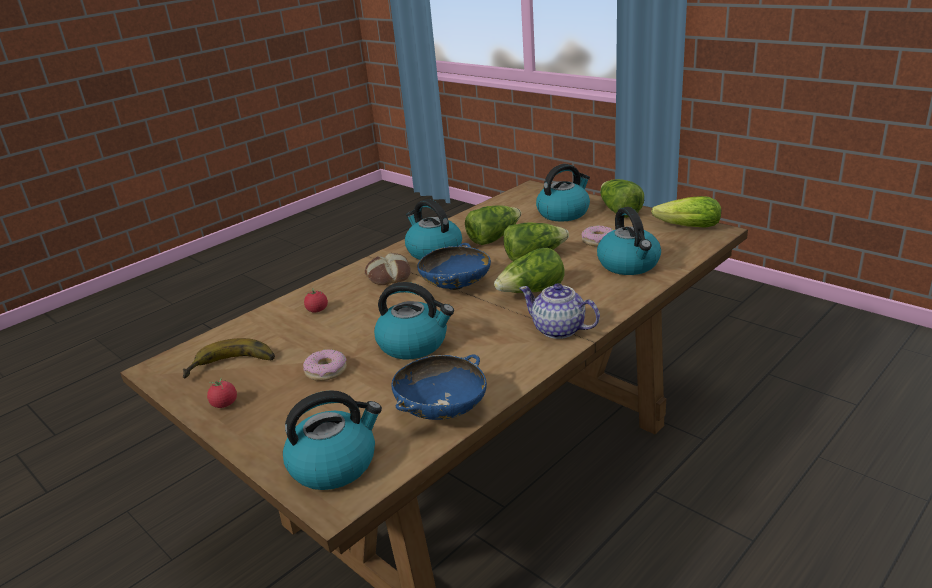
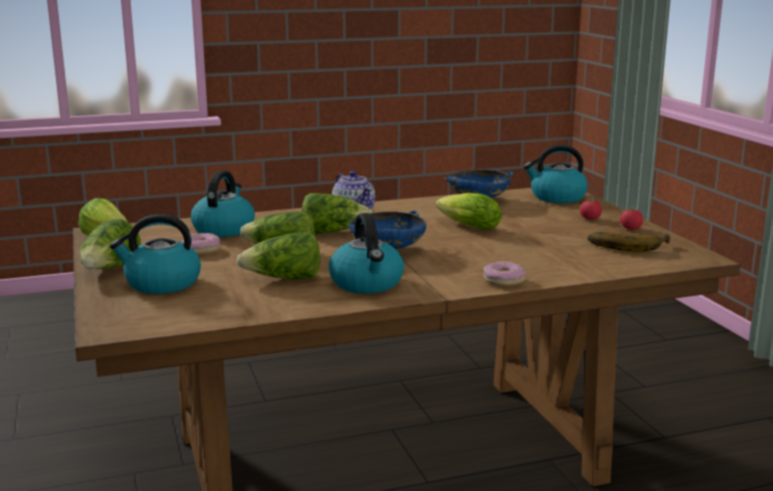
camera: 155 degrees left, 10 degrees down
donut [303,349,347,381] -> donut moved to [483,261,526,286]
tomato [304,288,328,312] -> tomato moved to [580,197,602,220]
bread [365,253,411,285] -> none
kettle [374,282,454,359] -> lettuce [436,193,502,229]

